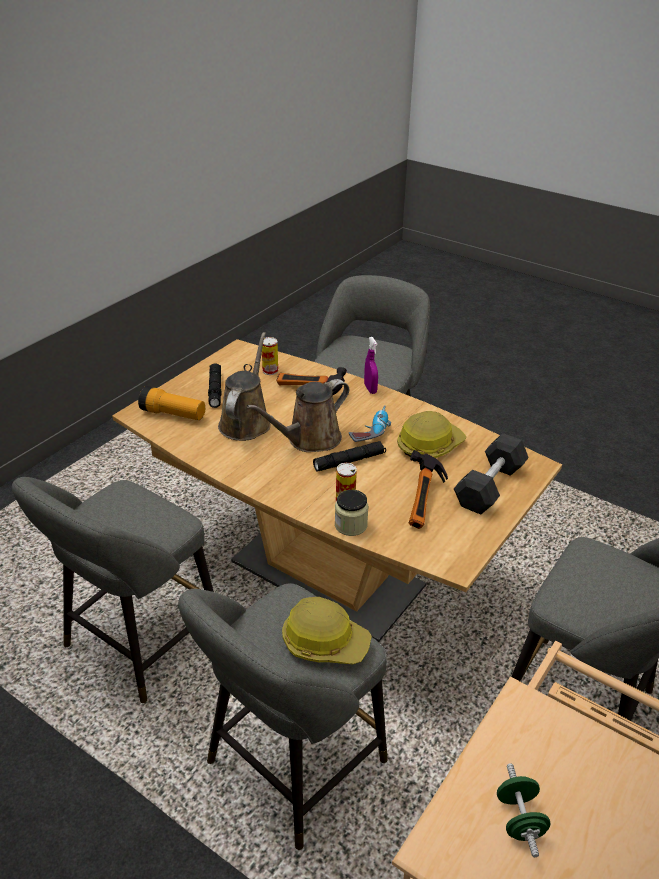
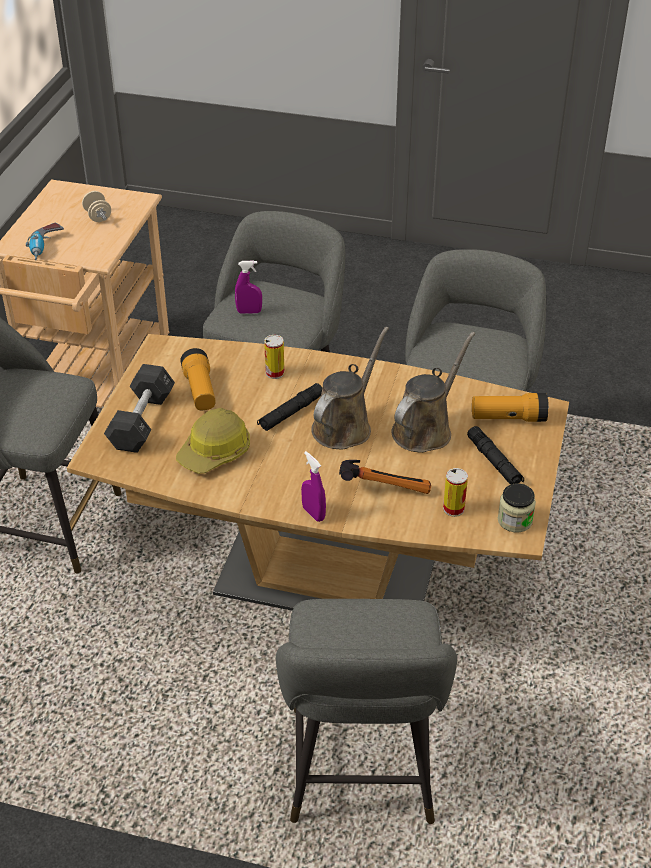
camera: 160 degrees right, 5 degrees up
brown watering can [218,332,271,441] -> brown watering can turned 135 degrees counterclockwise [391,332,475,453]
hard hat [282,597,372,664] -> purple spray bottle [235,261,262,313]
jar [335,490,369,536] -> jar moved to [498,483,536,532]
power drill [349,405,391,442] -> power drill moved to [26,223,64,260]
hammer [409,450,448,529] -> flashlight [181,348,215,410]
green dumbbell [497,763,550,857] -> beige dumbbell [82,191,111,222]

